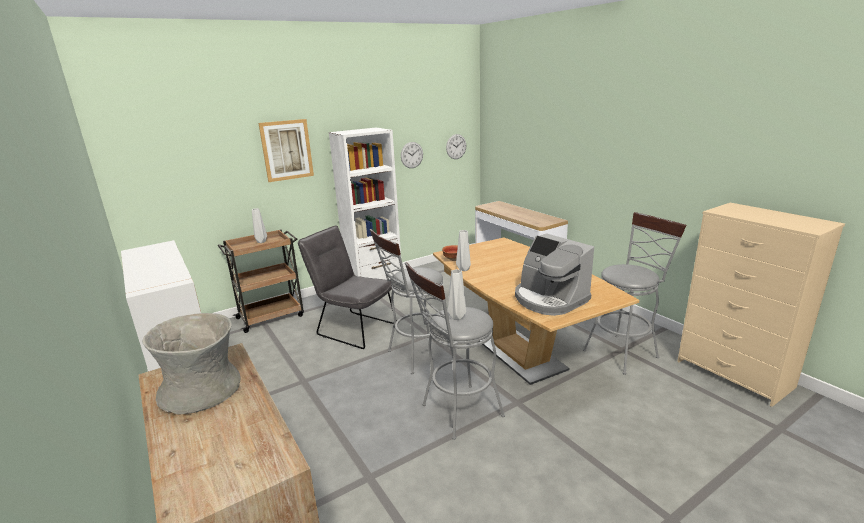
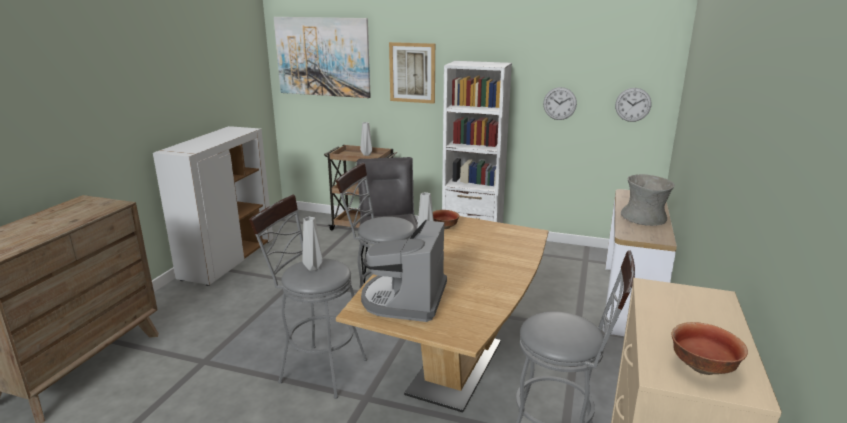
camera: 50 degrees right, 0 degrees up
grey vase [142,313,241,415] -> grey vase moved to [621,174,675,226]
none -> picture [274,17,371,98]
none -> bowl [671,322,748,375]

